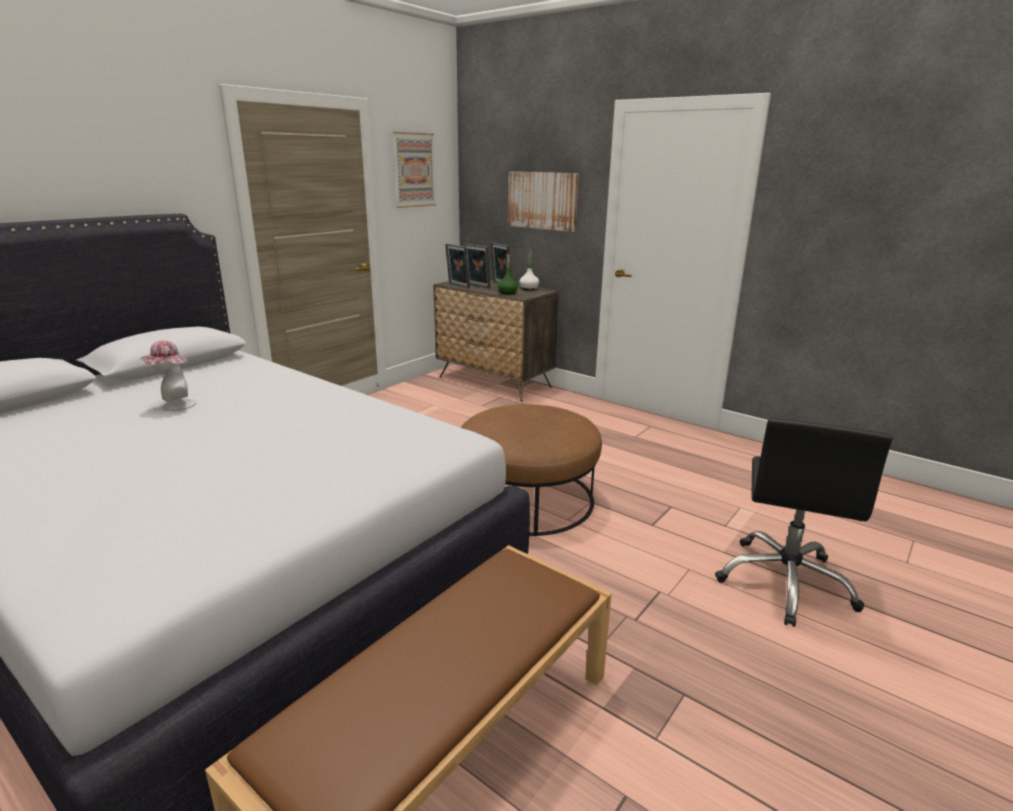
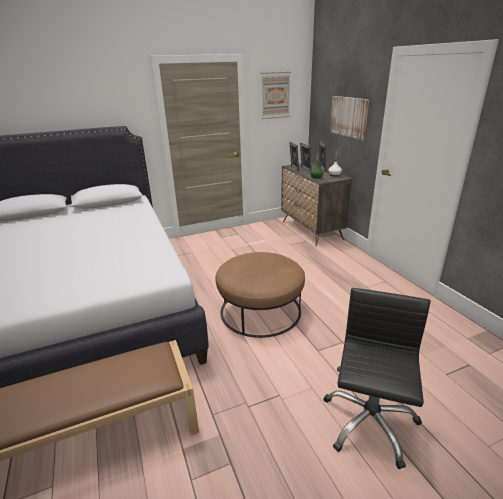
camera: 30 degrees right, 5 degrees up
hat [140,340,196,411] -> none
black office chair [715,418,893,627] -> black office chair turned 150 degrees clockwise [323,288,431,469]

